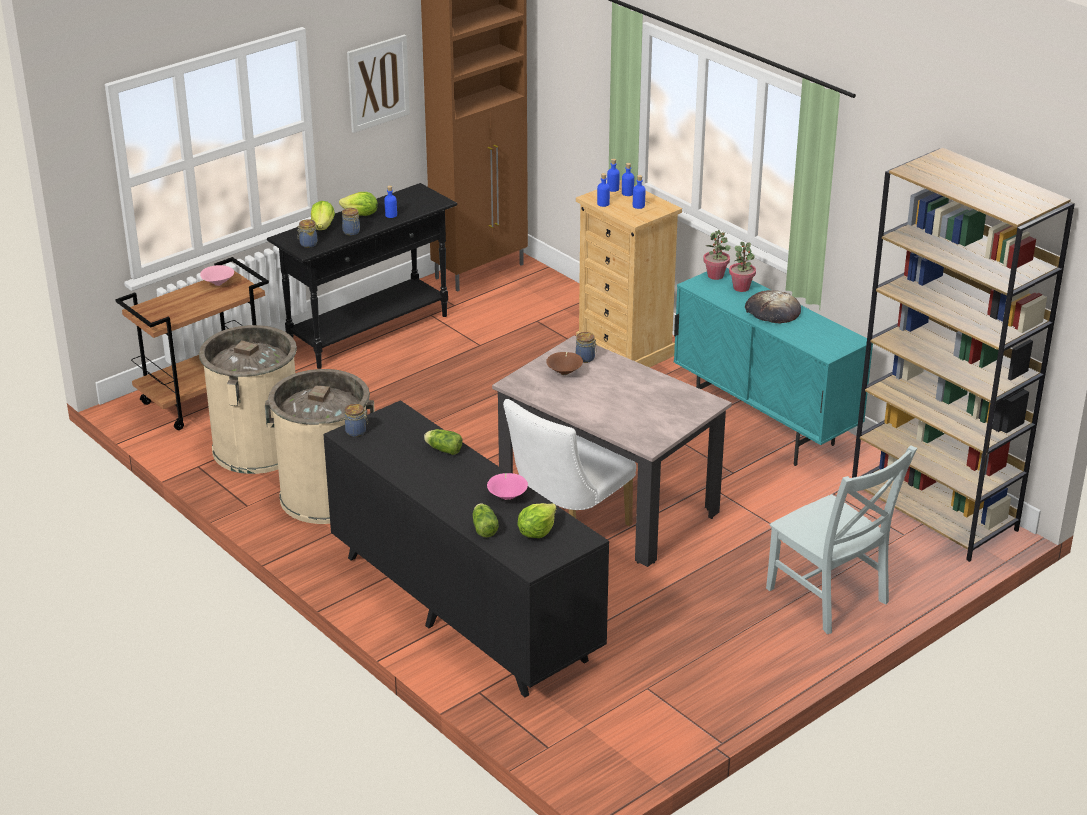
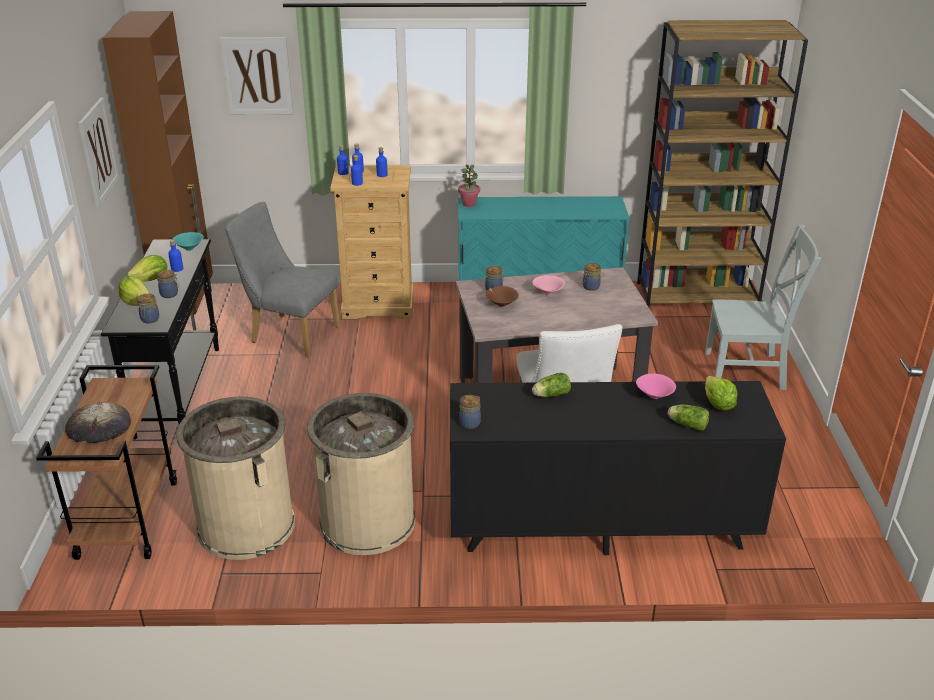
camera: 50 degrees left, 0 degrees up
pink bowl [200,265,234,286] -> pink bowl moved to [533,275,565,295]
potted plant [729,242,756,292] -> none
bread [745,290,801,324] -> bread moved to [65,402,131,443]
none -> turquoise bowl [173,232,204,251]
none -> picture [220,37,293,115]
none -> grey chair [225,202,340,358]
none -> jar [582,263,601,291]

